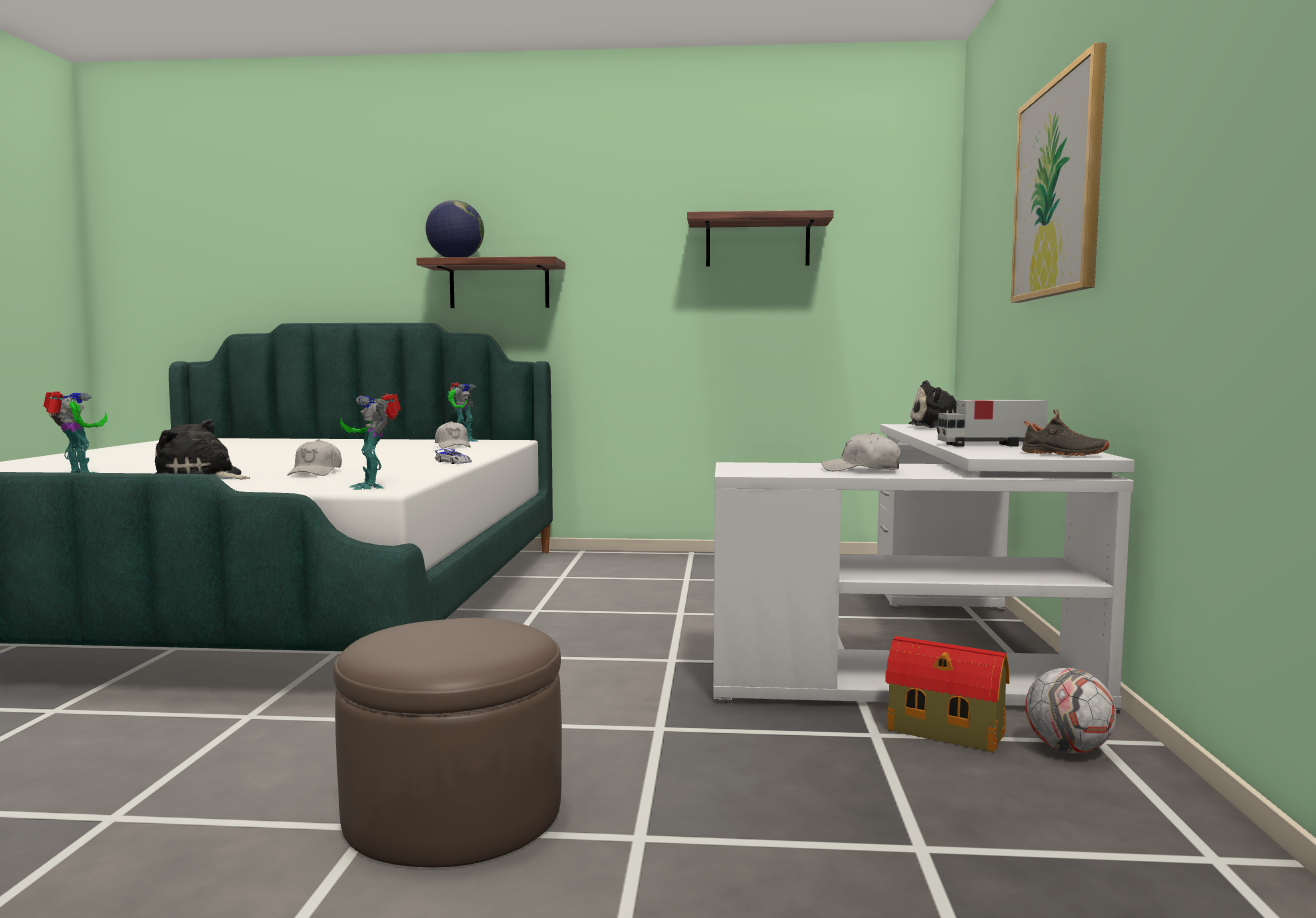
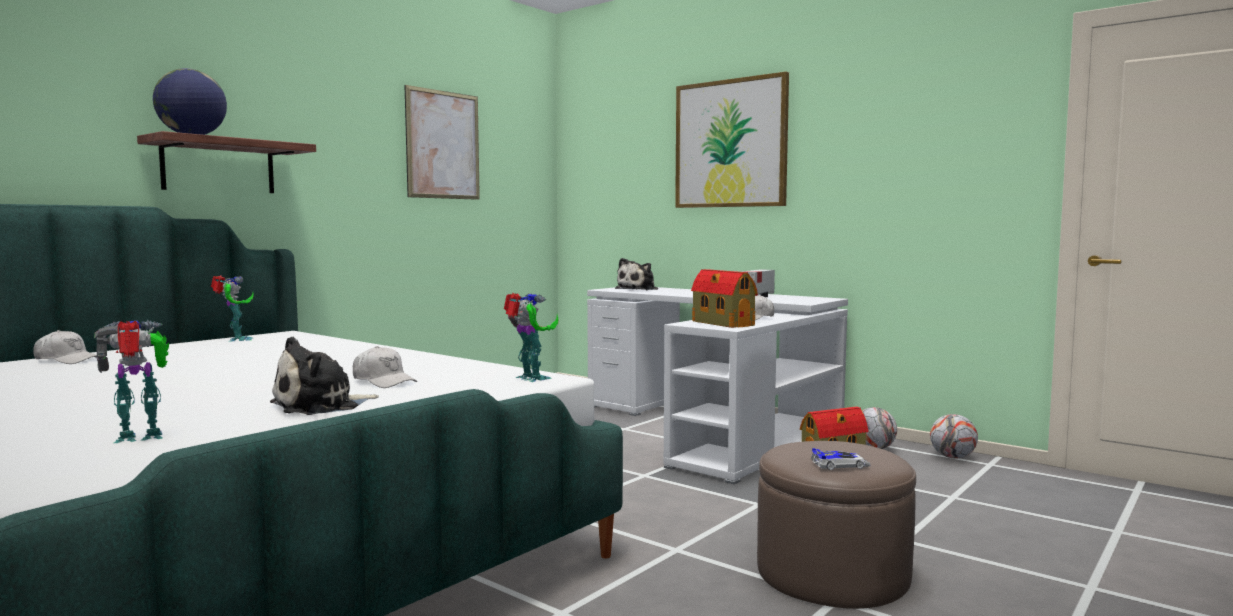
camera: 55 degrees left, 0 degrees up
toy robot [340,394,401,490] -> toy robot turned 135 degrees counterclockwise [504,293,559,382]
white cap [435,421,471,449] -> white cap moved to [33,330,98,364]
toy car [435,449,472,464] -> toy car moved to [811,448,871,470]
shelf [687,210,834,266] -> picture [405,85,480,200]
black shoe [1022,409,1109,456] -> none
none -> toy house [691,269,758,328]
none -> football [930,414,978,459]

